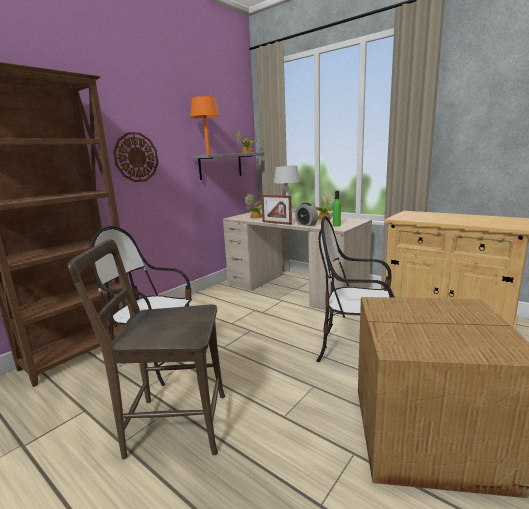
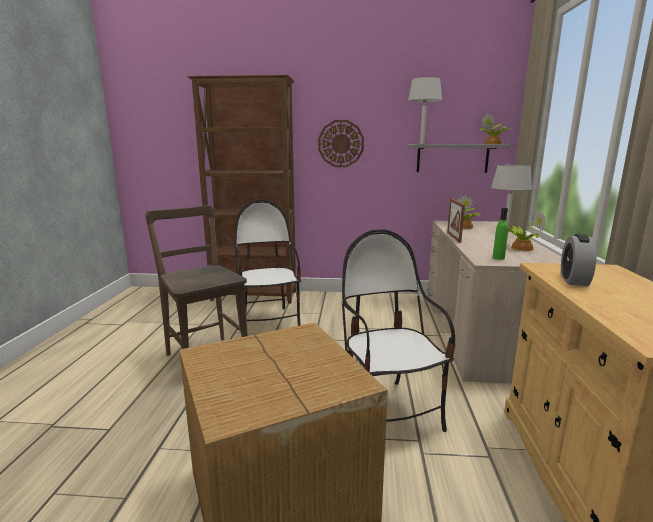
camera: 55 degrees right, 0 degrees up
orange table lamp [190,96,220,155] -> grey table lamp [408,77,442,144]
alarm clock [295,203,318,226] -> alarm clock moved to [561,234,596,286]

